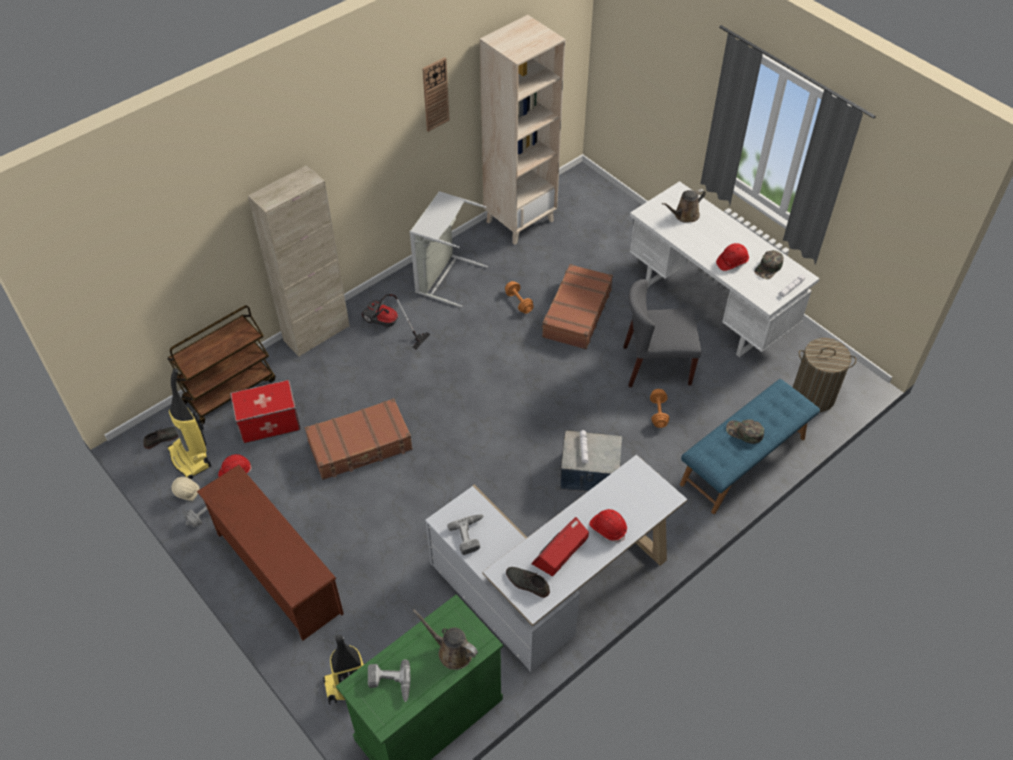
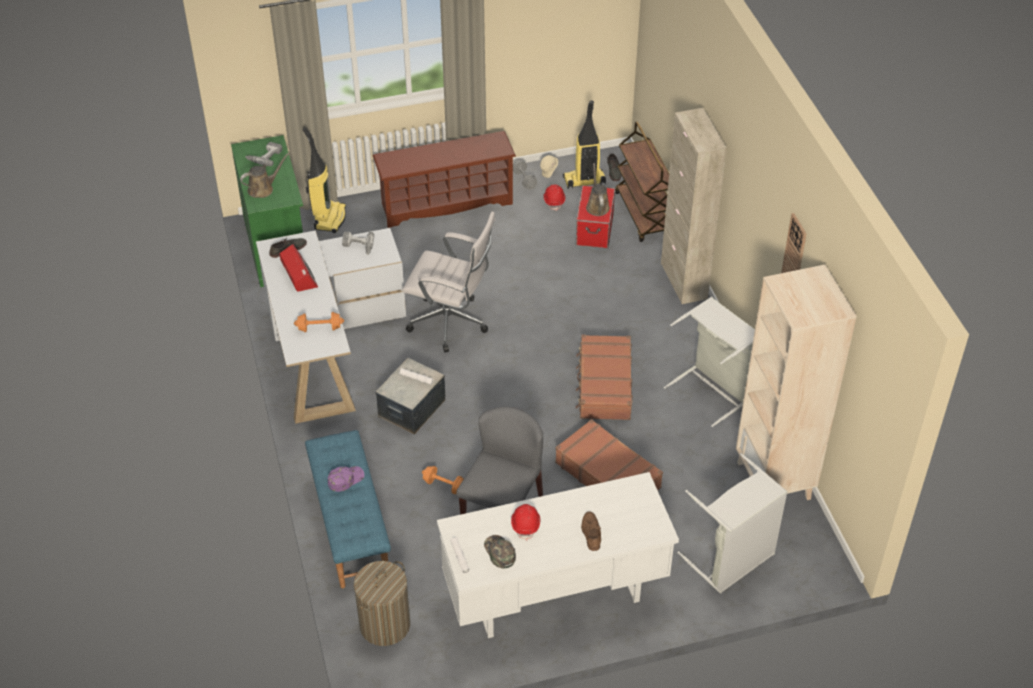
camera: 115 degrees right, 5 degrees down
brown suitcase [305,398,413,480] -> brown suitcase moved to [576,335,633,420]
vacuum cleaner [361,294,430,349] -> none
orange dumbbell [505,281,534,314] -> orange dumbbell moved to [294,312,344,332]
red hard hat [589,509,627,543] -> none
brown watering can [662,189,706,222] -> brown watering can moved to [586,163,610,216]
green cap [726,419,764,444] -> purple cap [328,466,364,492]
none -> white office chair [402,212,495,353]
none -> brown shoe [581,511,601,551]
none -> grey laundry basket [677,453,788,594]

